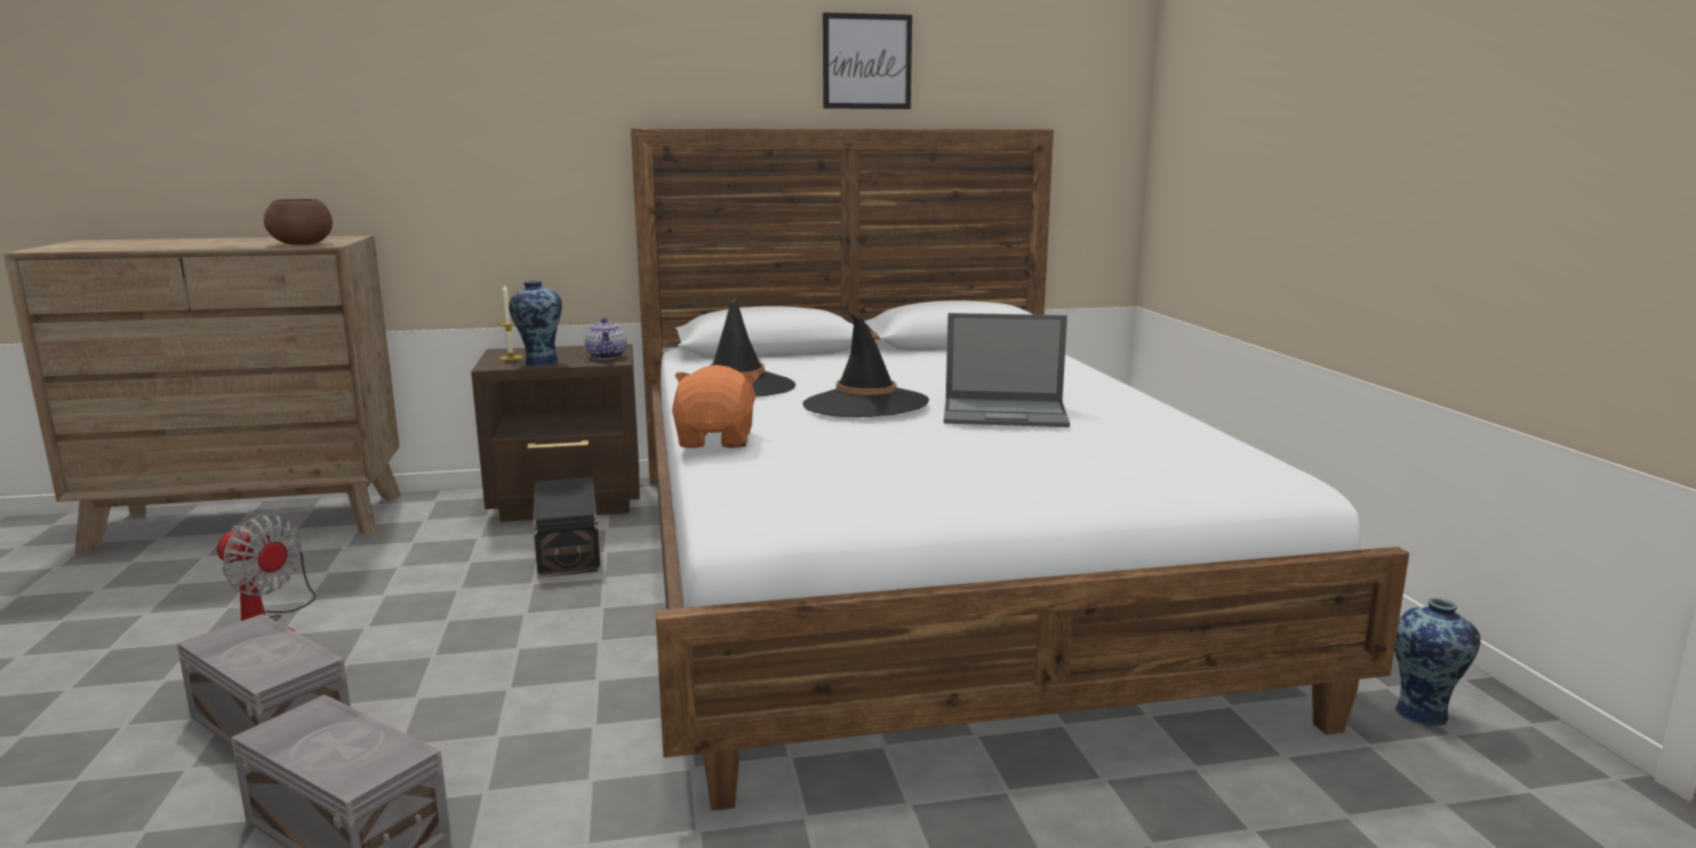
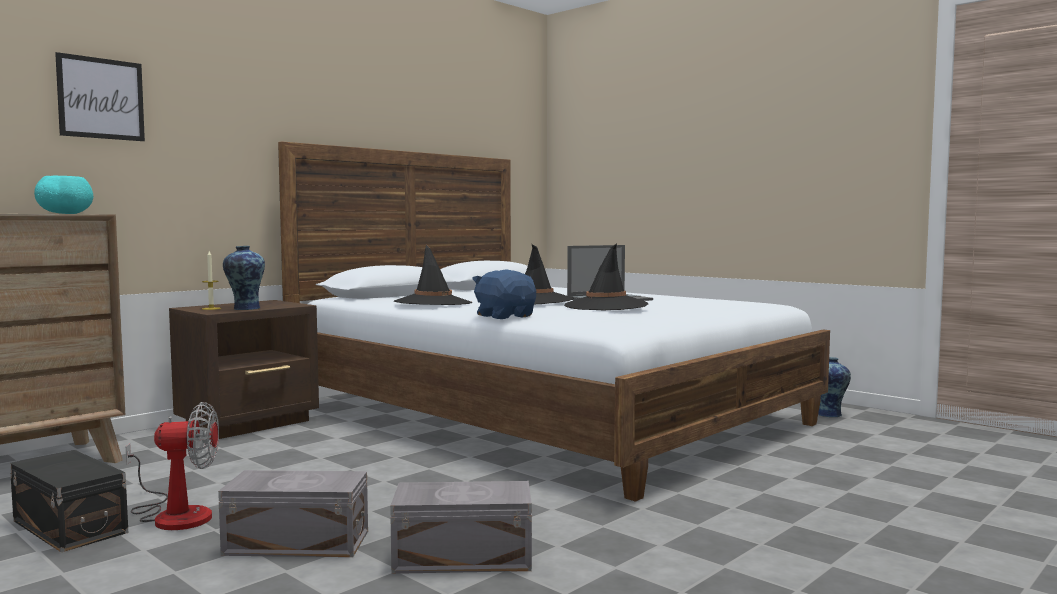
camera: 35 degrees left, 10 degrees down
brown bowl [264,199,333,245] -> turquoise bowl [34,176,93,214]
black storage box [533,477,601,578] -> black storage box moved to [10,450,128,552]
teapot [585,317,627,359] -> none
orange plush toy [672,365,759,448] -> blue plush toy [472,269,536,319]
picture [823,12,912,109] -> picture moved to [55,52,145,141]
none -> black hat [564,244,649,310]

